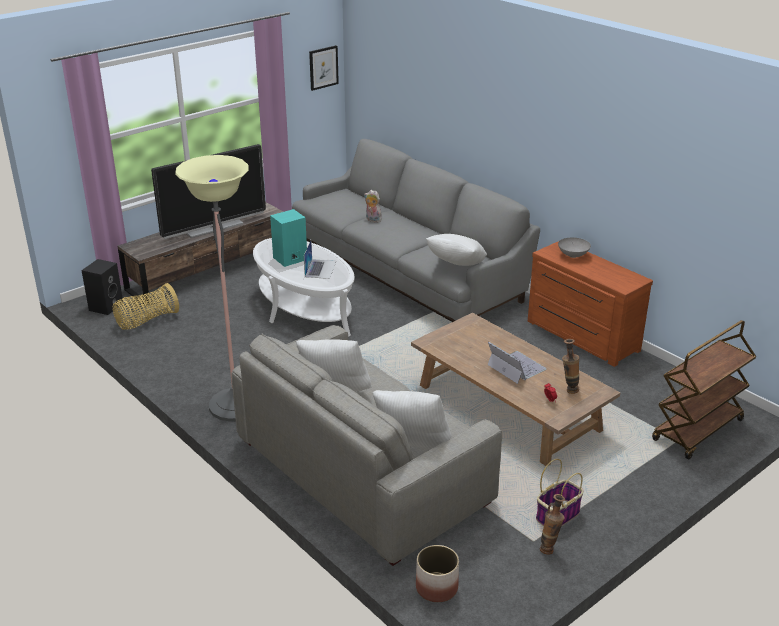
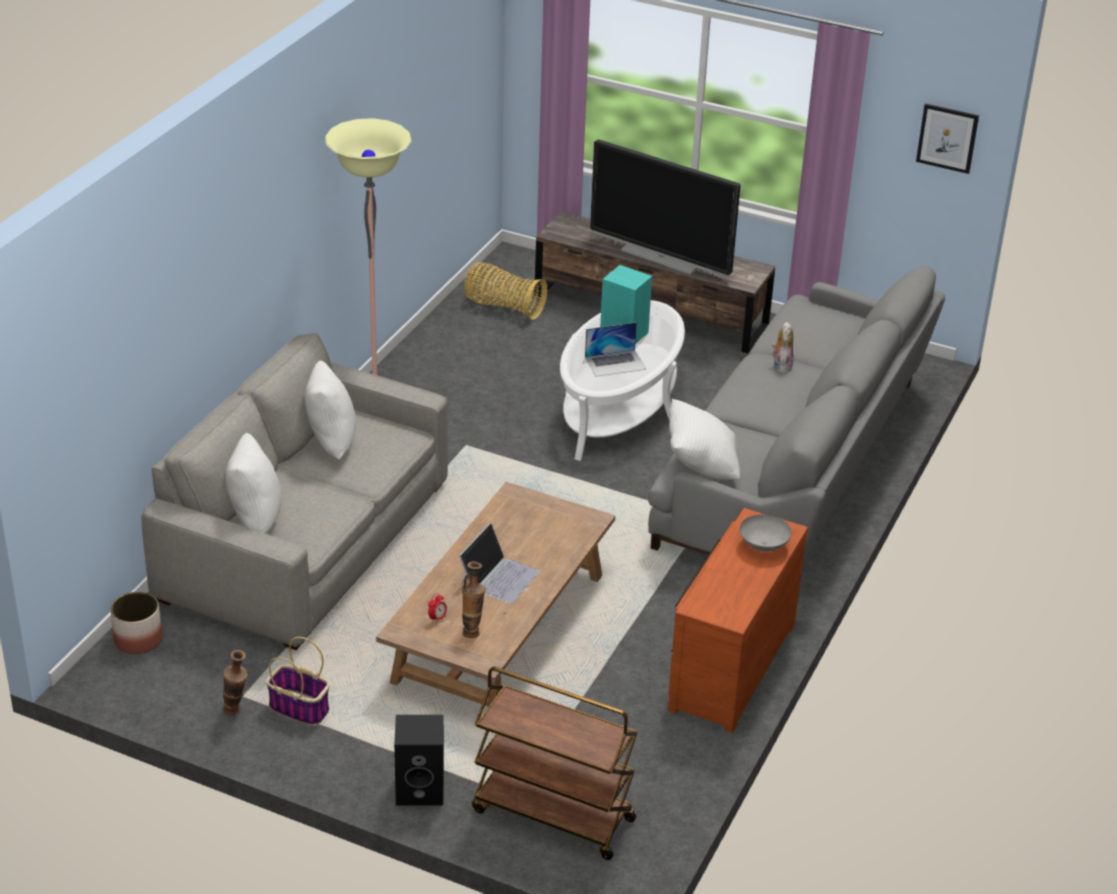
camera: 65 degrees right, 5 degrees up
black speaker [82,259,123,315] -> black speaker moved to [394,715,444,806]

